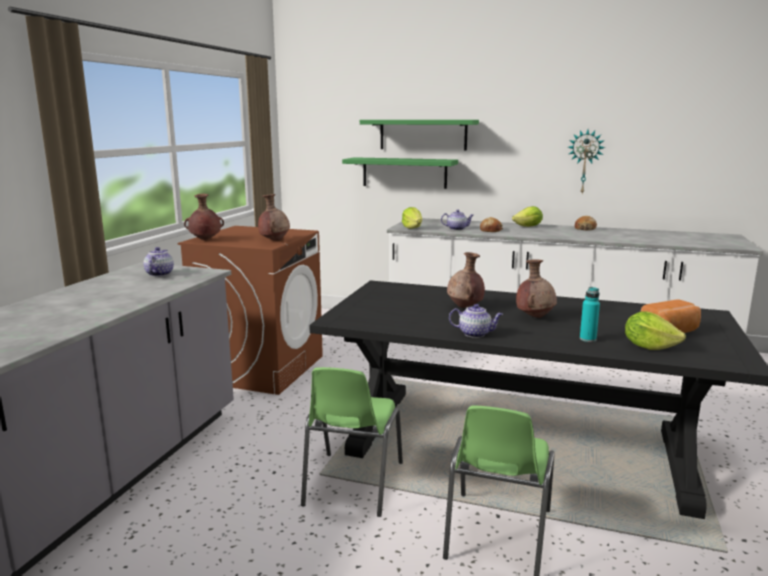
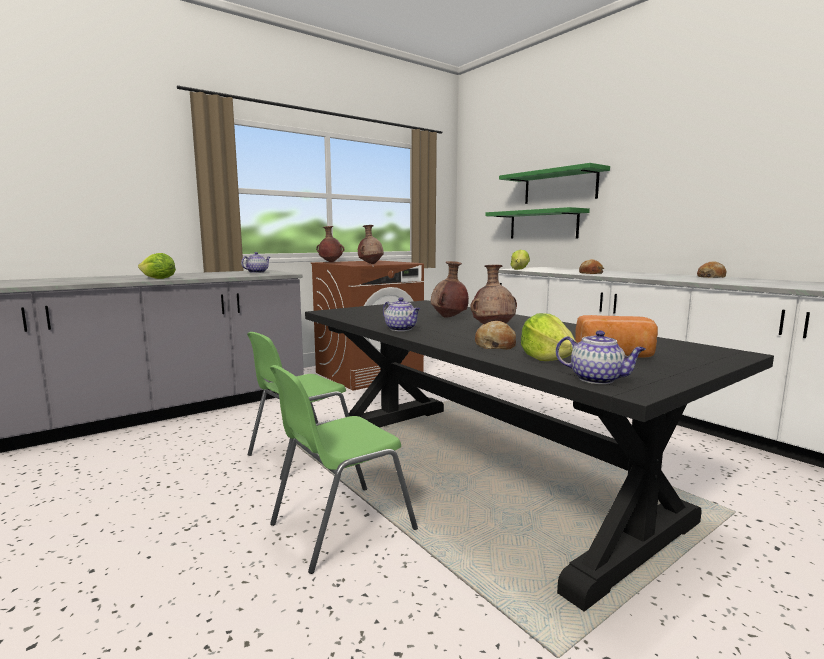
camera: 35 degrees right, 5 degrees down
teapot [441,210,473,230] -> teapot moved to [556,330,646,384]
lettuce [512,206,543,227] -> lettuce moved to [138,253,176,279]
wall clock [568,130,605,193] -> none
turquoise bottle [580,287,600,342] -> bread [475,321,516,350]

